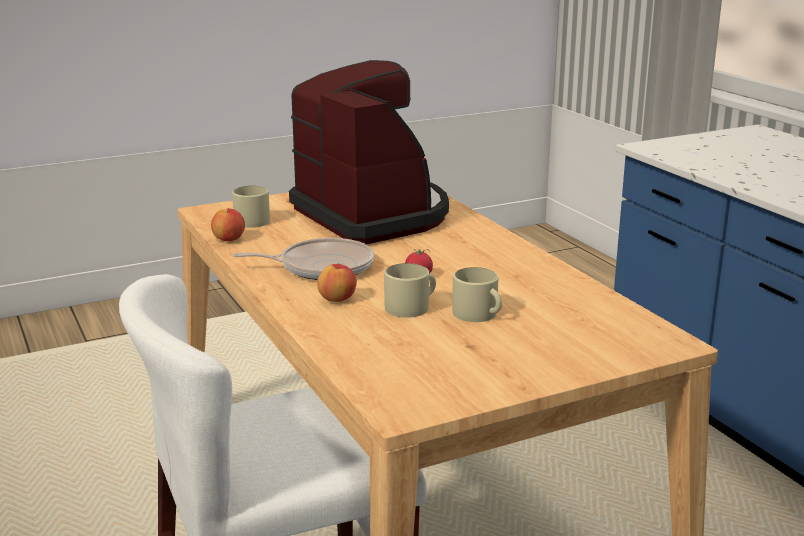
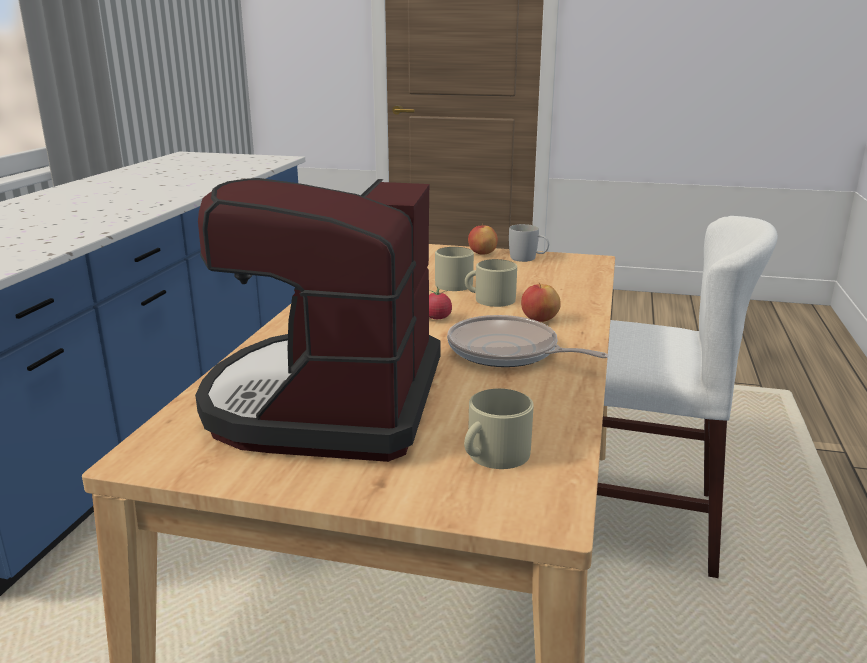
camera: 140 degrees left, 0 degrees up
apple [211,208,245,241] -> apple moved to [468,224,498,255]
none -> white mug [509,224,549,262]

